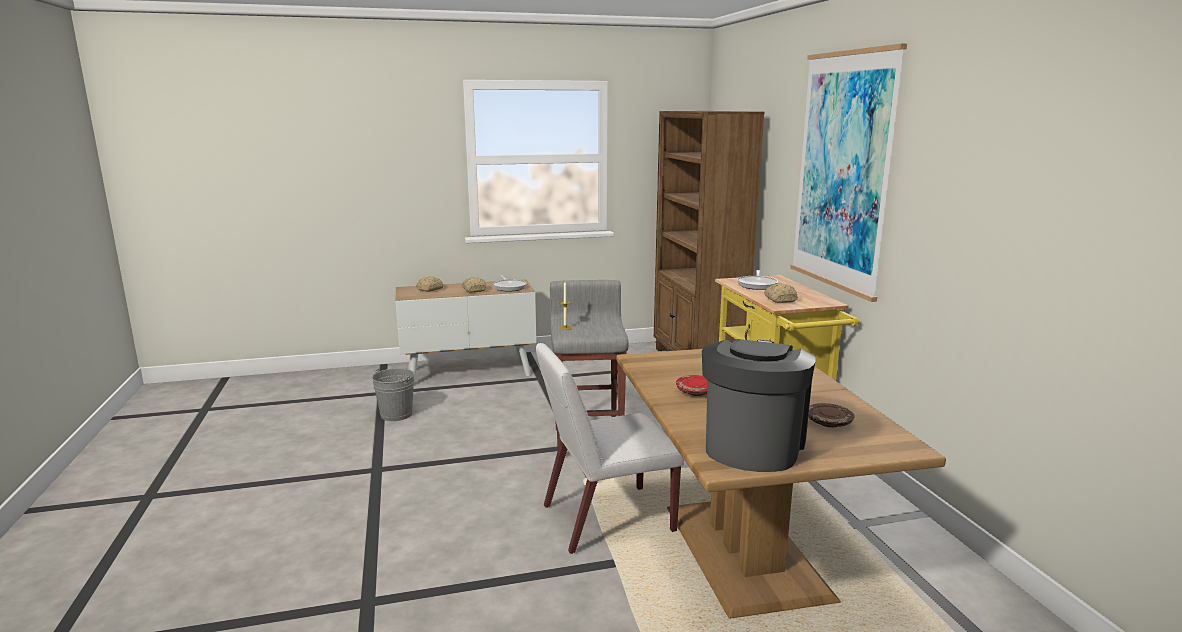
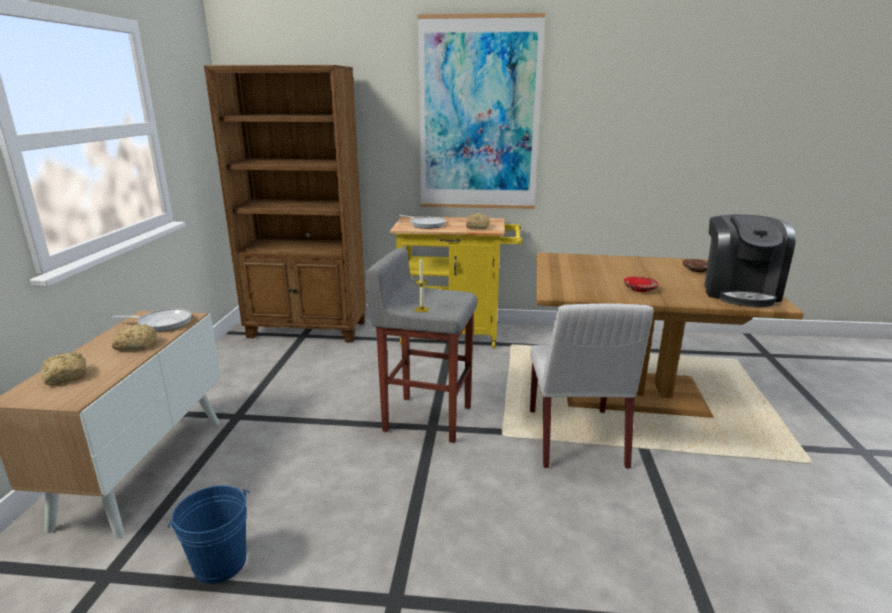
camera: 70 degrees left, 5 degrees up
grey bucket [372,368,415,421] -> blue bucket [168,485,250,584]
coffee machine [702,339,816,472] -> coffee machine turned 120 degrees counterclockwise [704,214,796,307]

